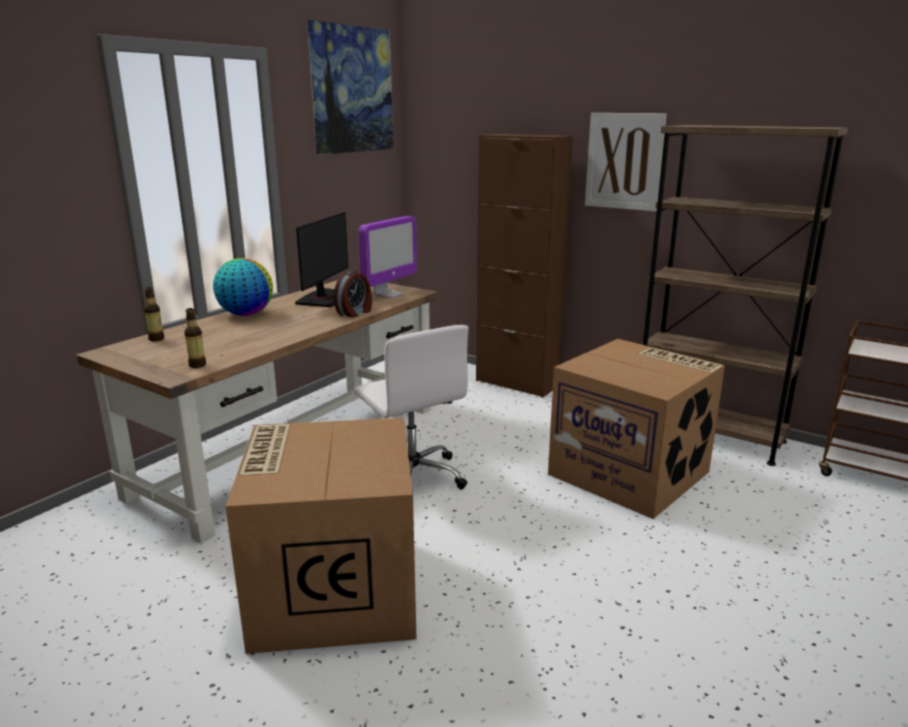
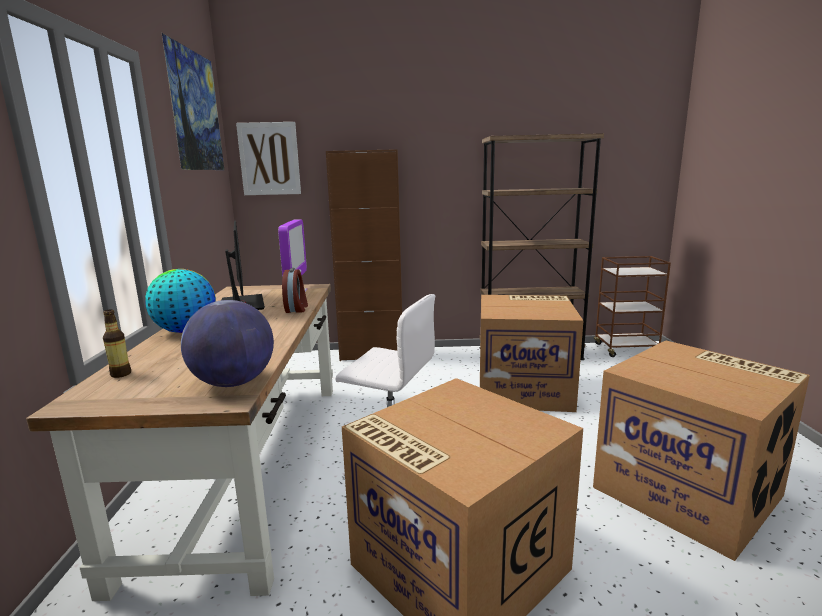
camera: 35 degrees left, 5 degrees down
bottle [184,308,206,368] -> globe [181,300,274,387]
picture [585,113,667,212] -> picture moved to [236,122,301,195]
none -> cardboard box [593,340,810,561]

